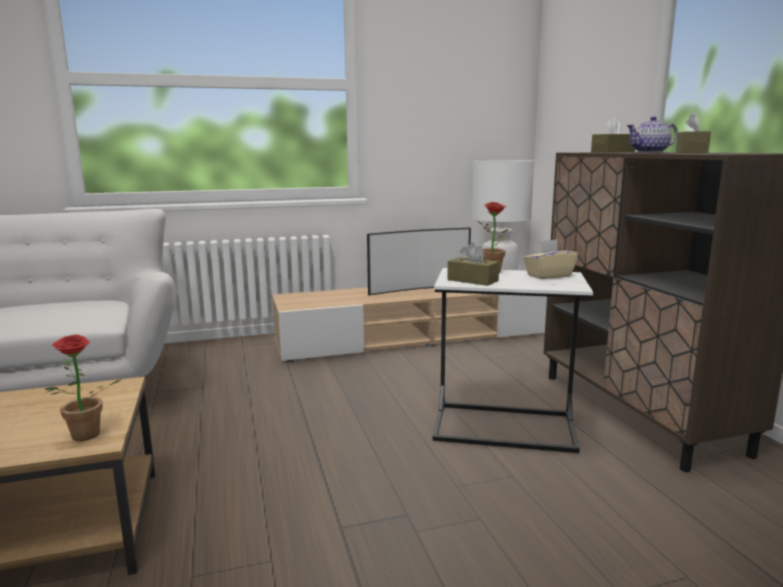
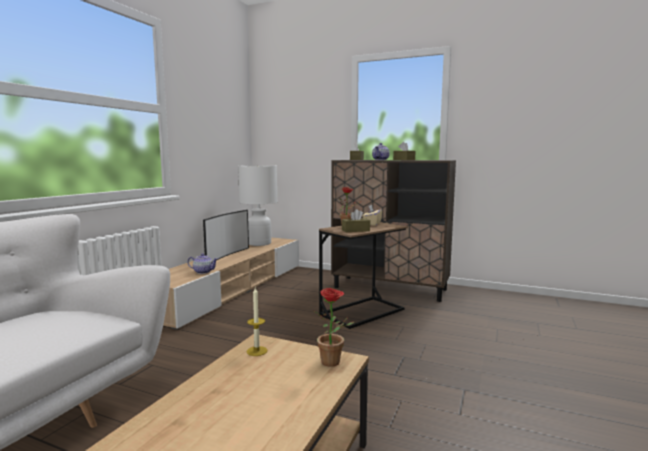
camera: 50 degrees left, 5 degrees down
white side table [432,268,593,453] -> brown side table [319,222,408,329]
none -> teapot [187,253,218,274]
none -> candle [247,288,267,356]

